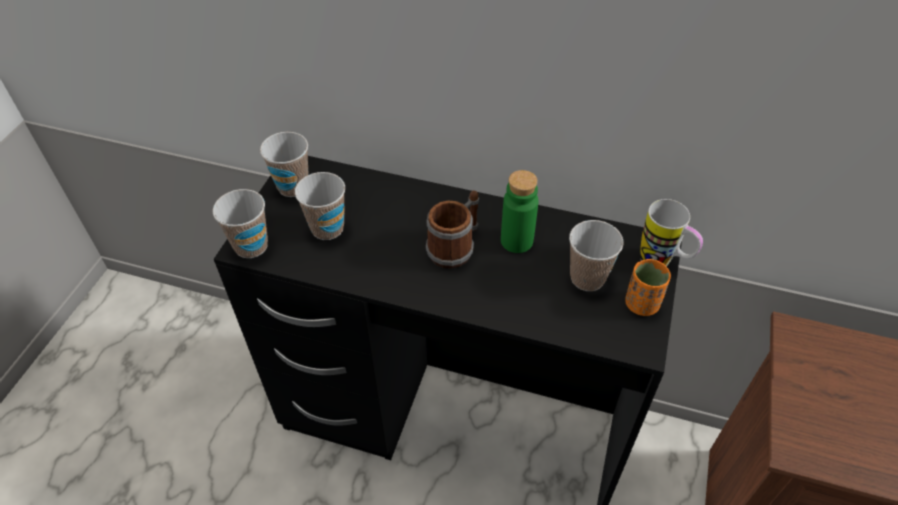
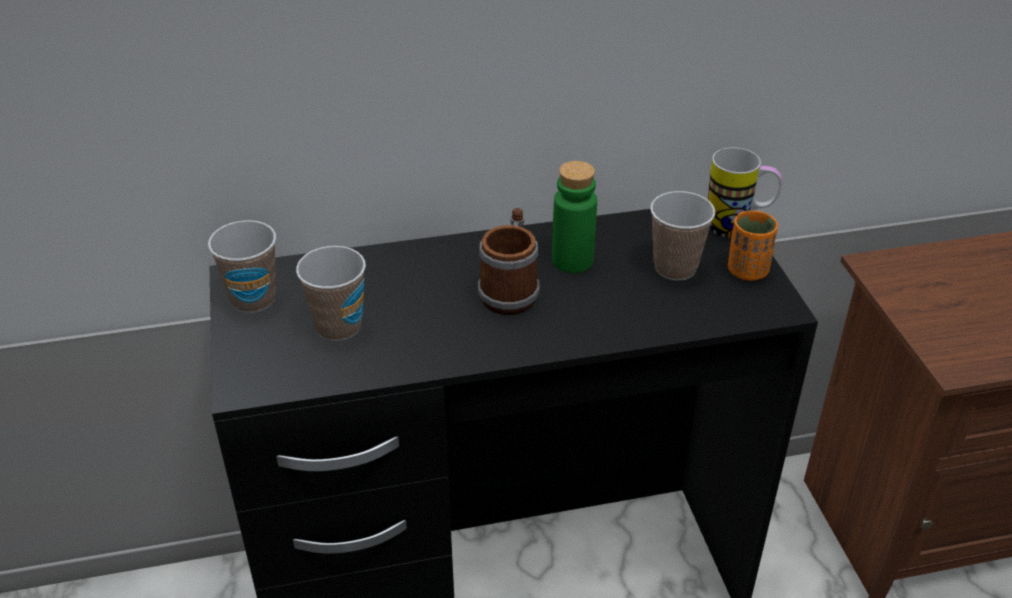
camera: 30 degrees left, 10 degrees down
cup [213,189,268,258] -> none

